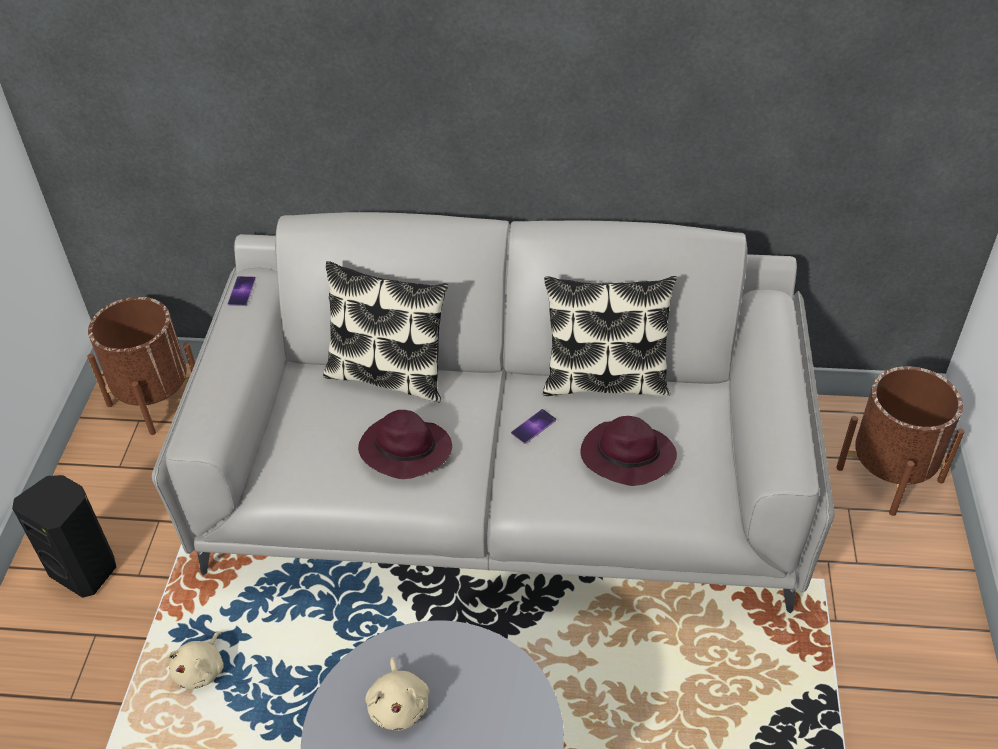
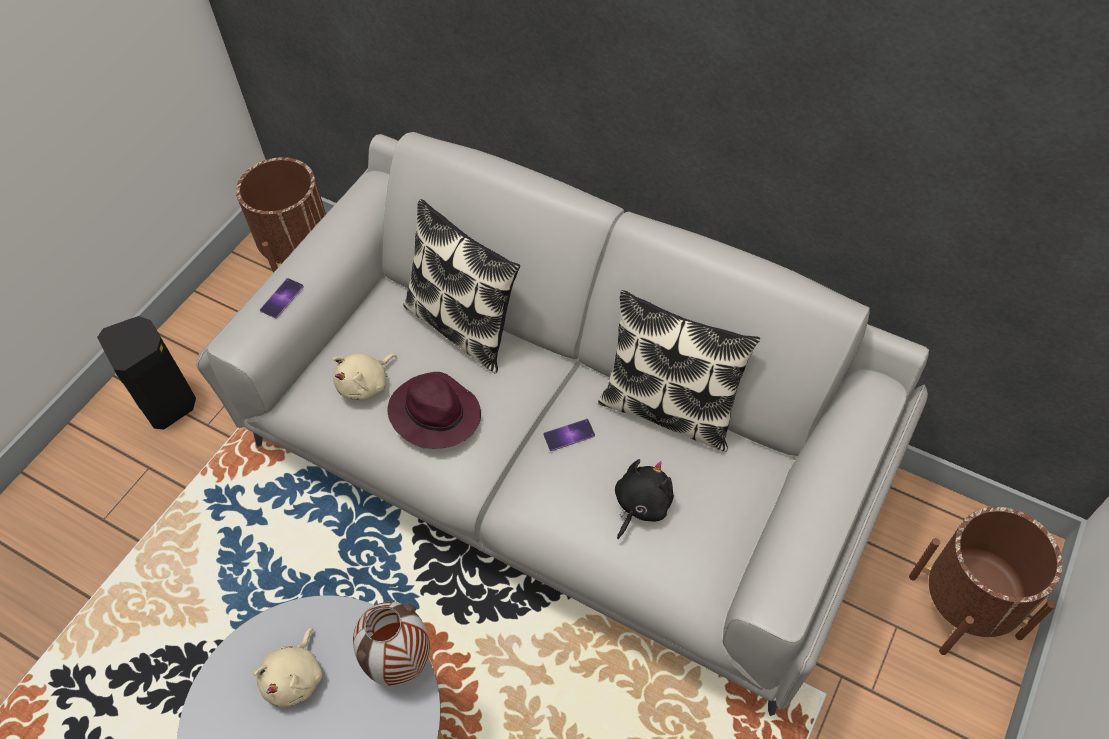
camera: 25 degrees right, 10 degrees up
beige plush toy [167,631,224,689] -> beige plush toy moved to [333,354,397,400]
phone [228,276,256,306] -> phone moved to [260,278,304,319]
purple hat [580,416,677,486] -> black plush toy [615,459,674,539]
none -> vase [353,602,430,686]

